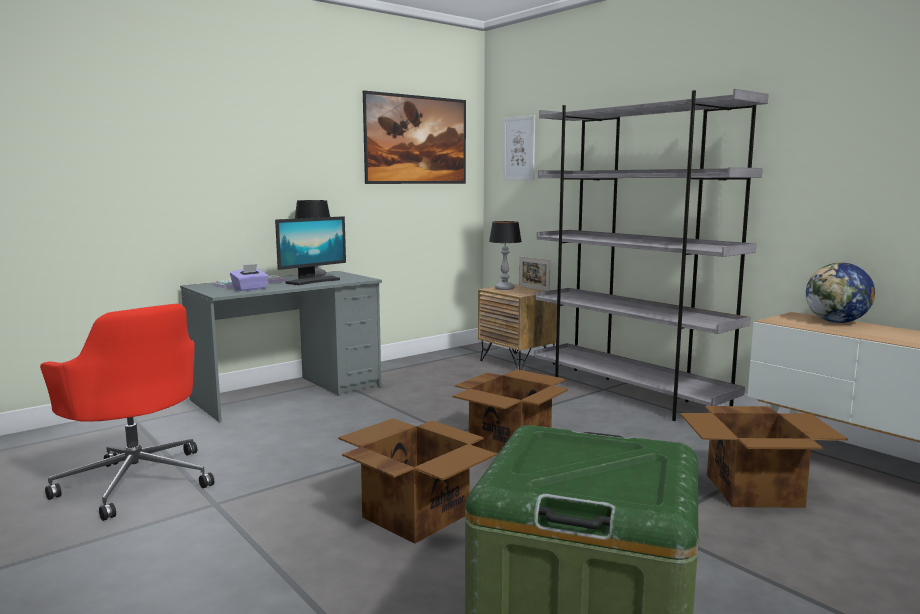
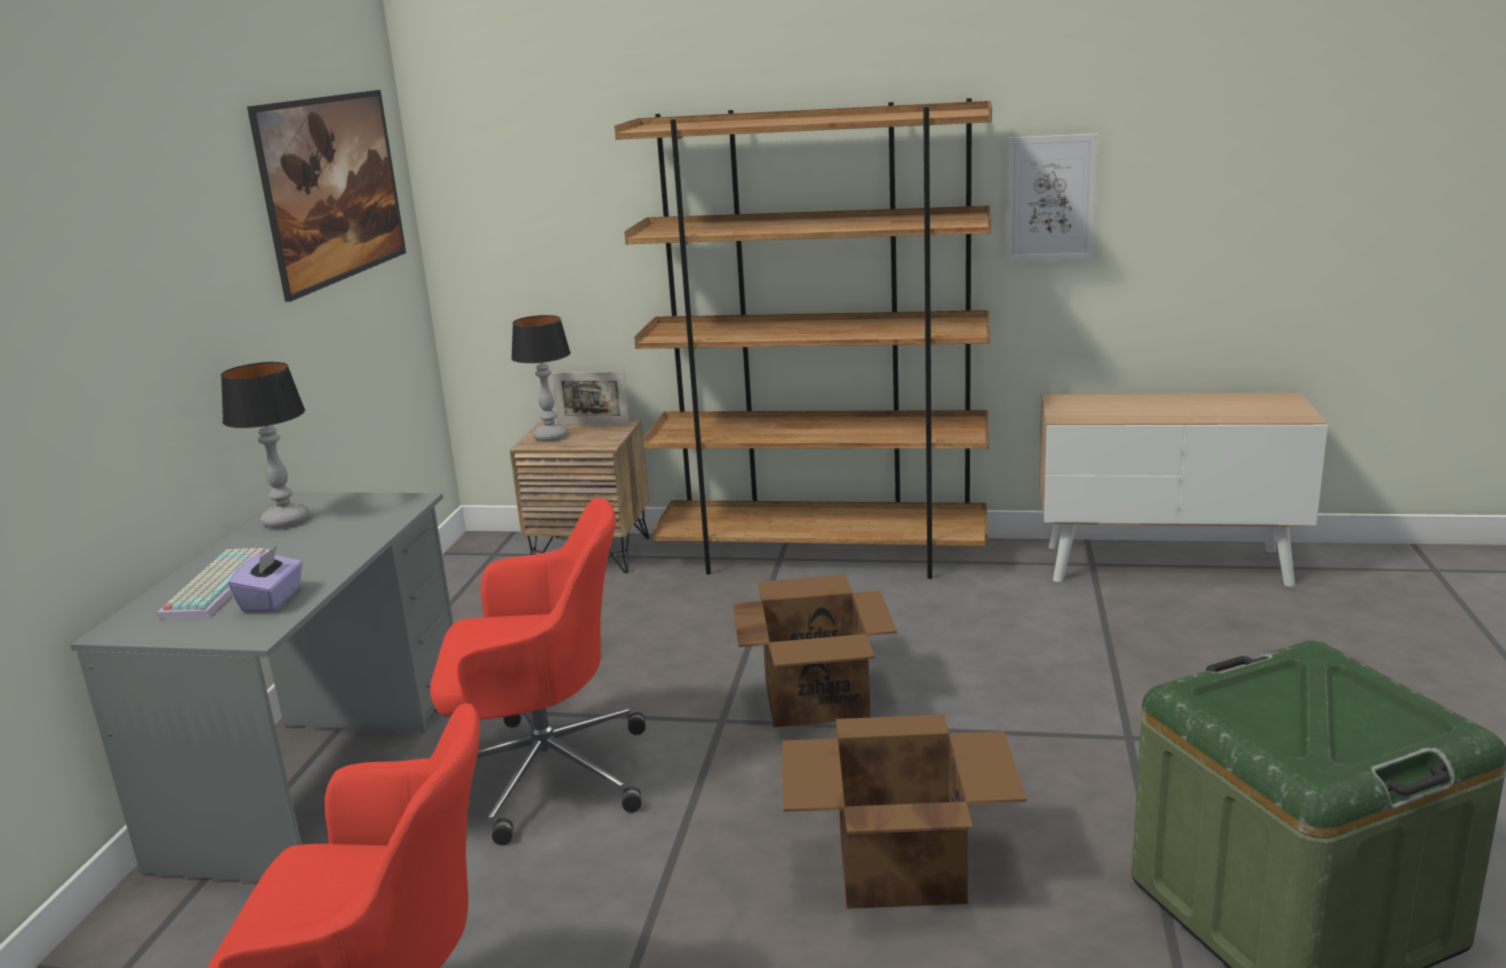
camera: 40 degrees left, 10 degrees up
monitor [275,216,346,285] -> none
picture [503,115,535,181] -> picture moved to [1006,134,1098,263]
grey bookcase [534,89,769,421] -> brown bookcase [614,98,992,579]
cardboard box [680,406,848,508] -> none
globe [806,263,875,323] -> none
none -> red office chair [430,497,646,845]

